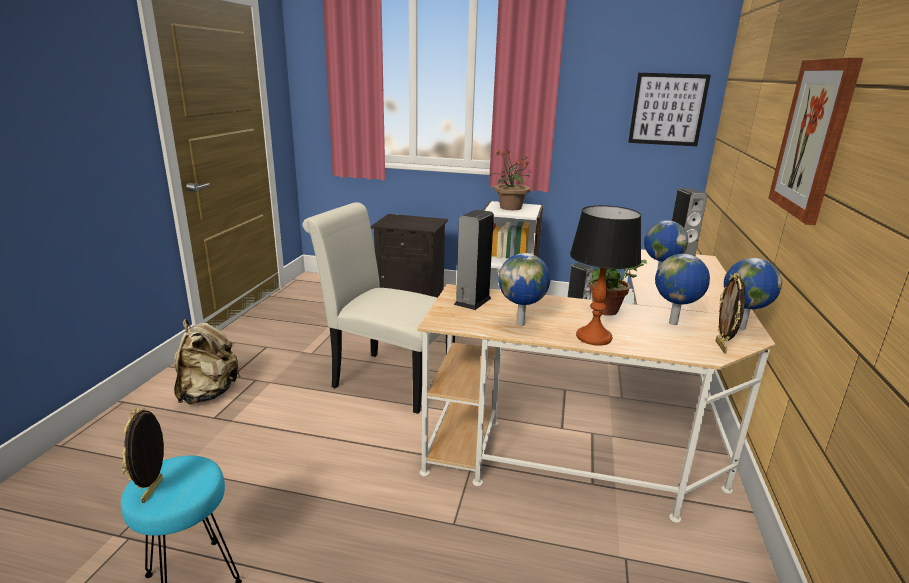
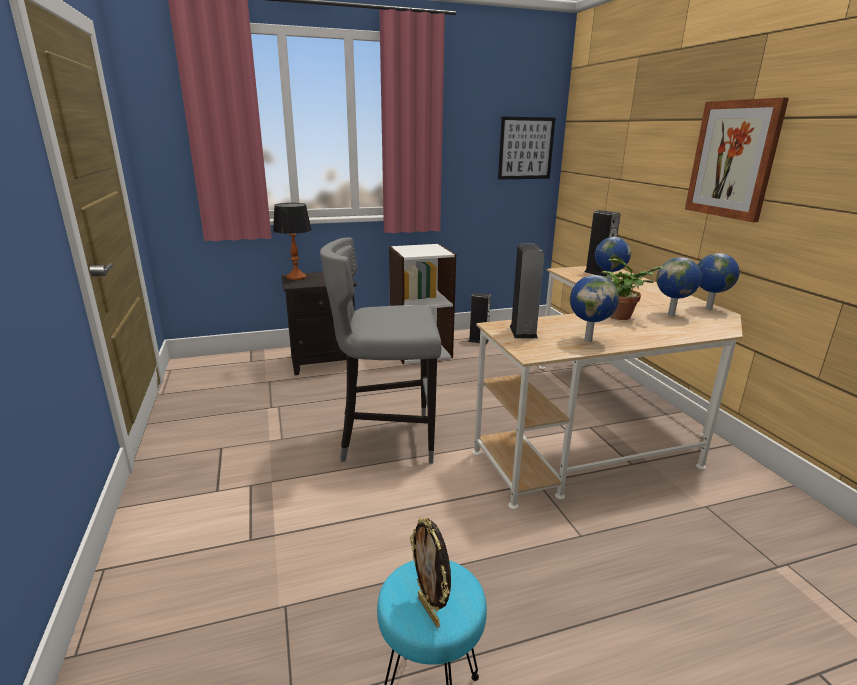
camera: 30 degrees left, 0 degrees up
beige backpack [174,319,240,405] -> none
white chair [302,202,455,414] -> grey stool [320,238,442,464]
potted plant [491,150,530,210] -> none
table lamp [570,205,642,346] -> table lamp moved to [273,203,312,280]
picture frame [716,273,745,353] -> none

